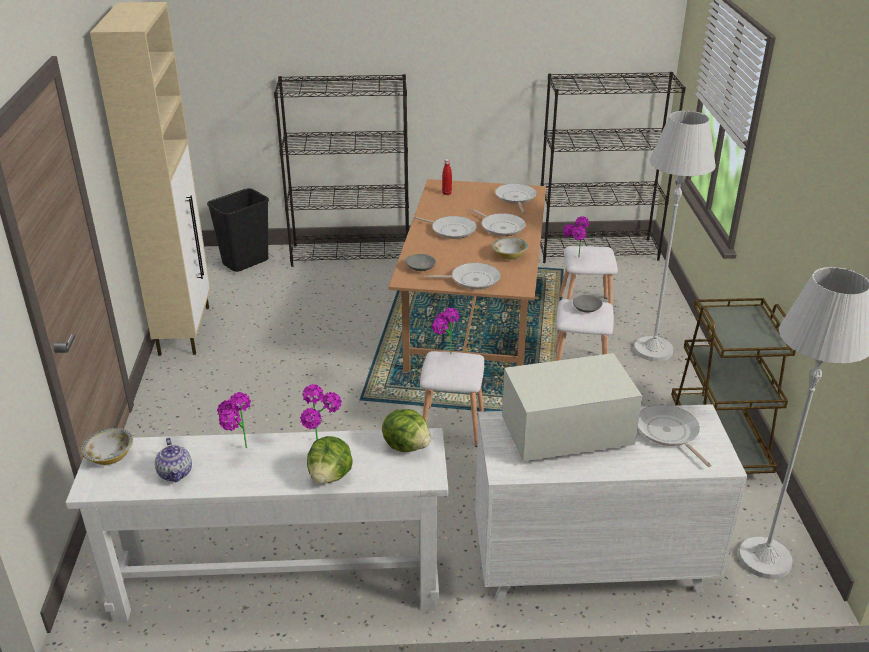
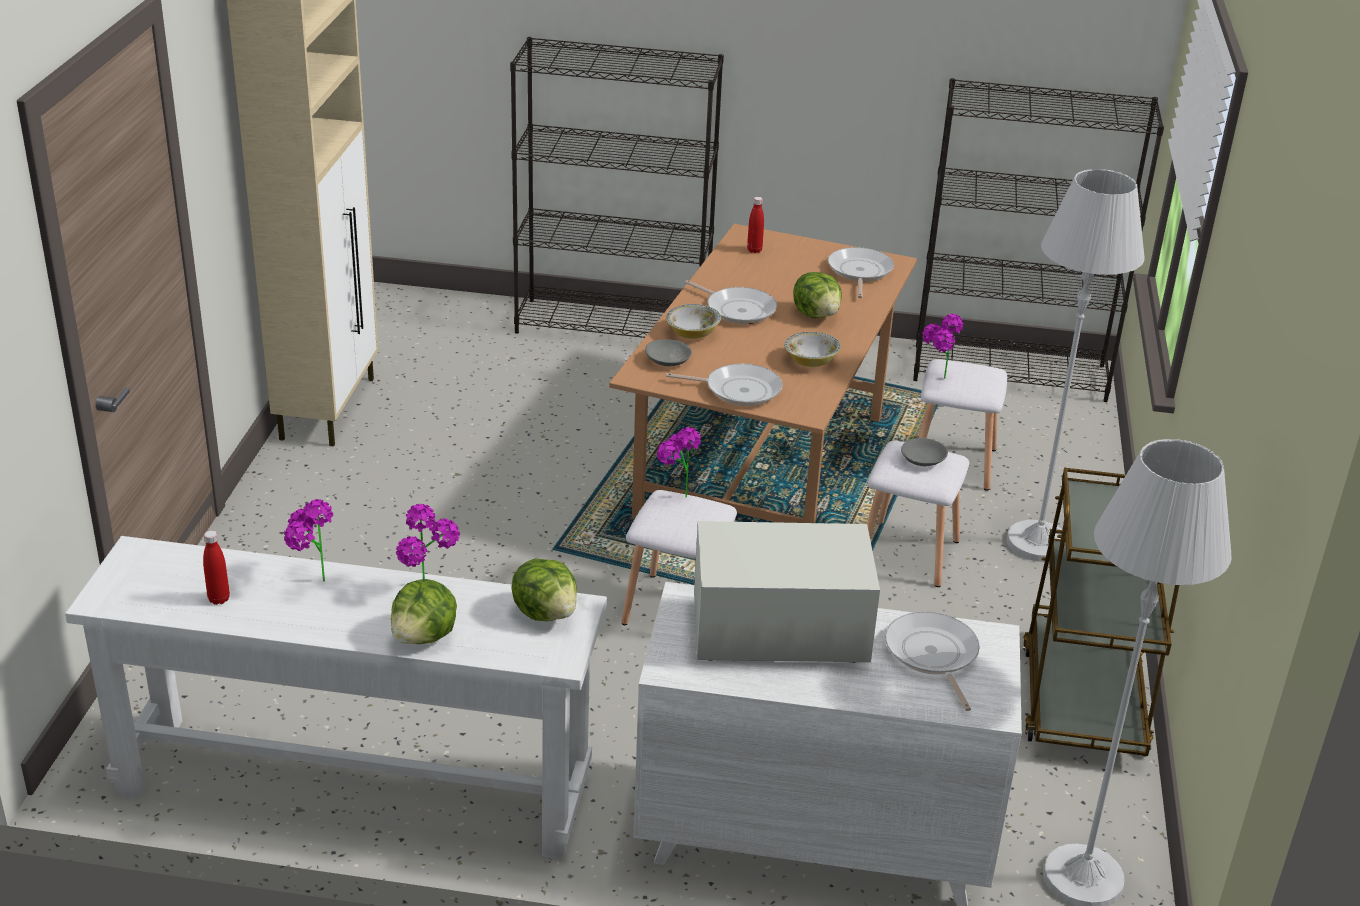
camera: 10 degrees right, 0 degrees up
bowl [81,428,133,465] -> bowl moved to [666,304,721,339]
teapot [155,438,192,482] -> red bottle [203,530,230,605]
black trash can [207,188,269,272] -> none
frying pan [470,209,526,236] -> lettuce [793,272,842,318]

